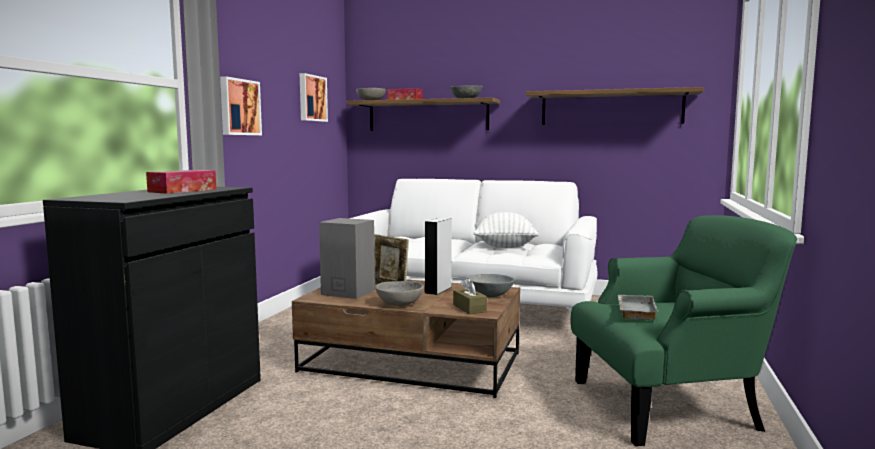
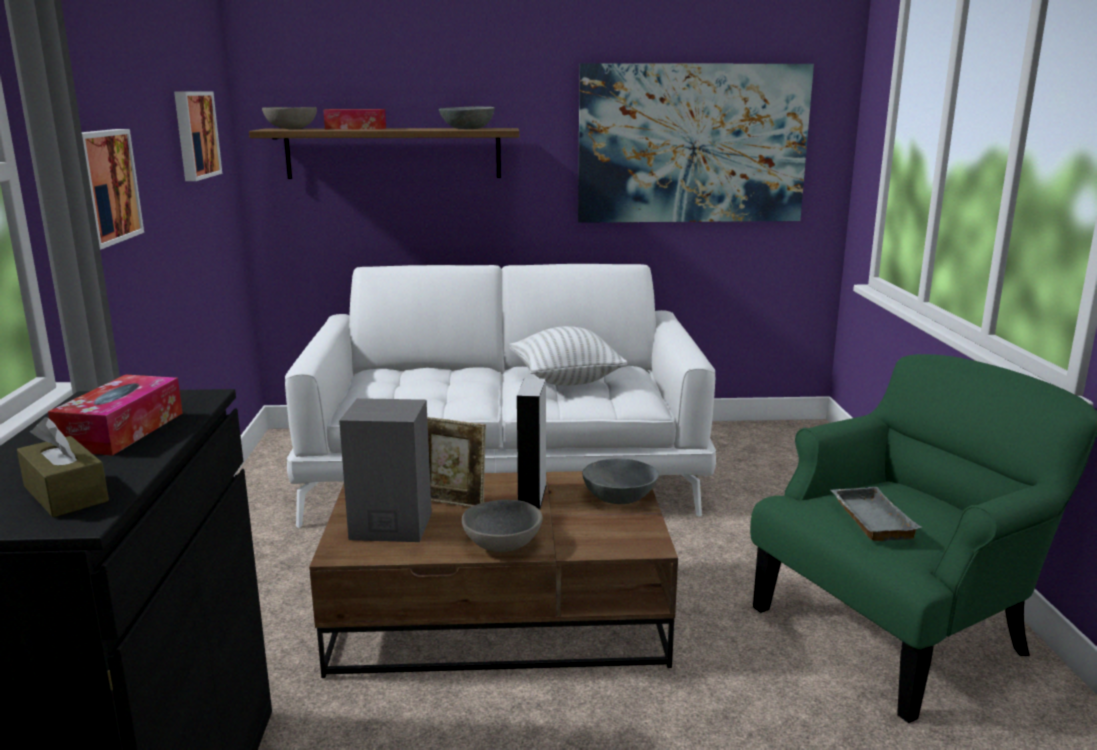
camera: 20 degrees left, 10 degrees up
brown tissue box [453,278,487,314] -> brown tissue box moved to [17,417,109,517]
shelf [526,87,704,125] -> picture [578,63,814,223]

